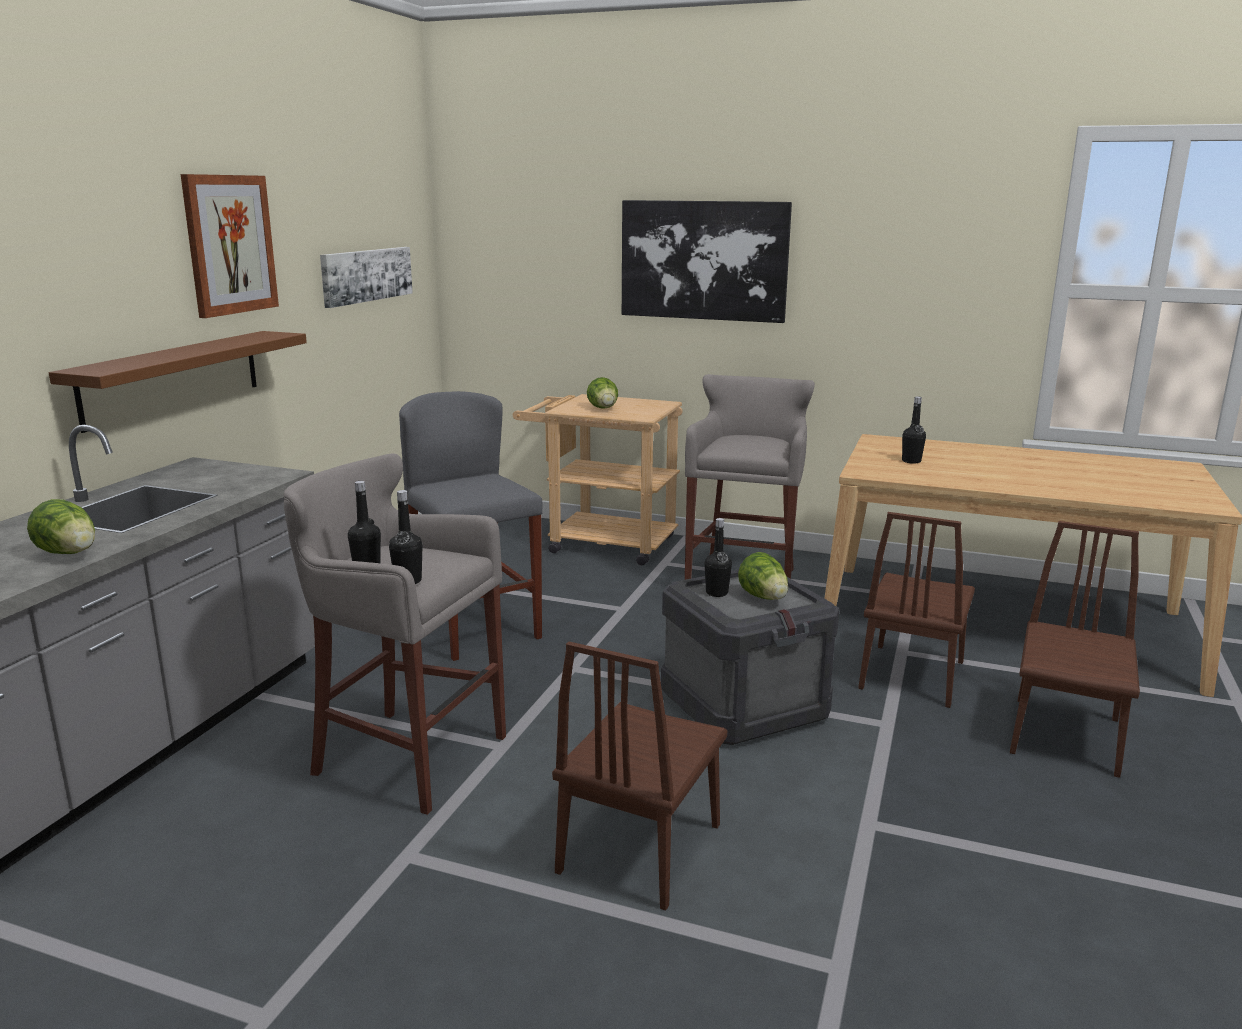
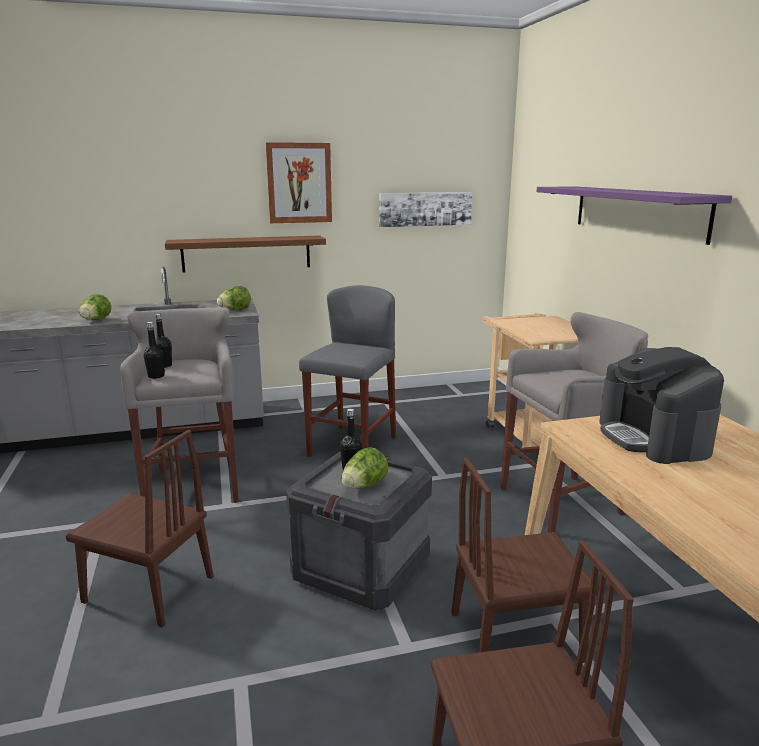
camera: 55 degrees right, 0 degrees up
brown chair [552,642,727,911] -> brown chair turned 150 degrees counterclockwise [66,430,213,627]
lettuce [587,377,618,409] -> lettuce moved to [217,286,251,310]
picture [622,200,792,323] -> purple shelf [537,186,732,245]
black bottle [902,396,926,464] -> coffee machine [599,347,724,464]

